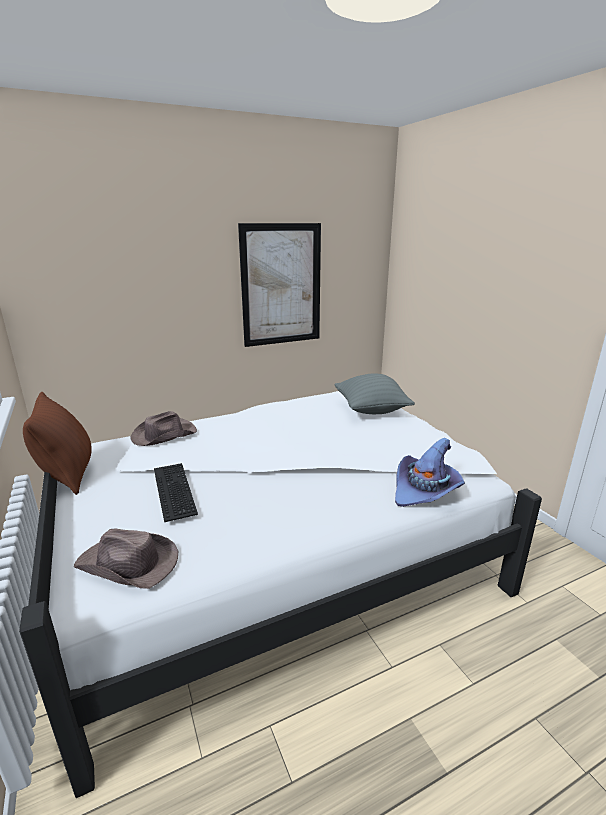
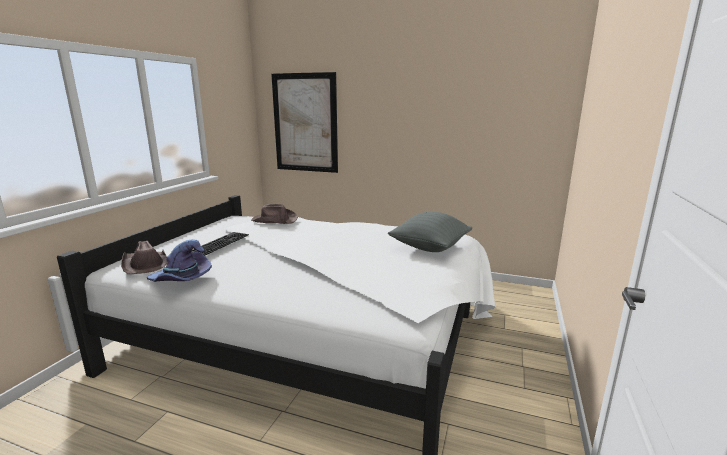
camera: 45 degrees right, 5 degrees down
brown pillow [23,392,92,495] -> none
picture [238,223,321,347] -> picture moved to [271,72,338,173]
purple hat [395,438,465,507] -> purple hat moved to [147,239,212,282]

